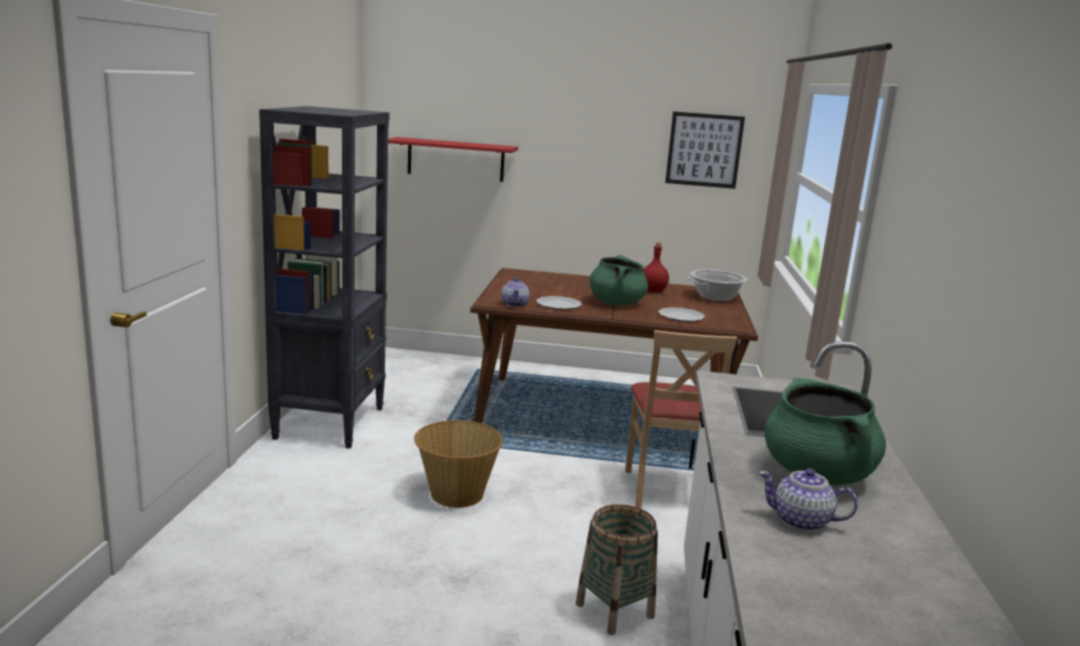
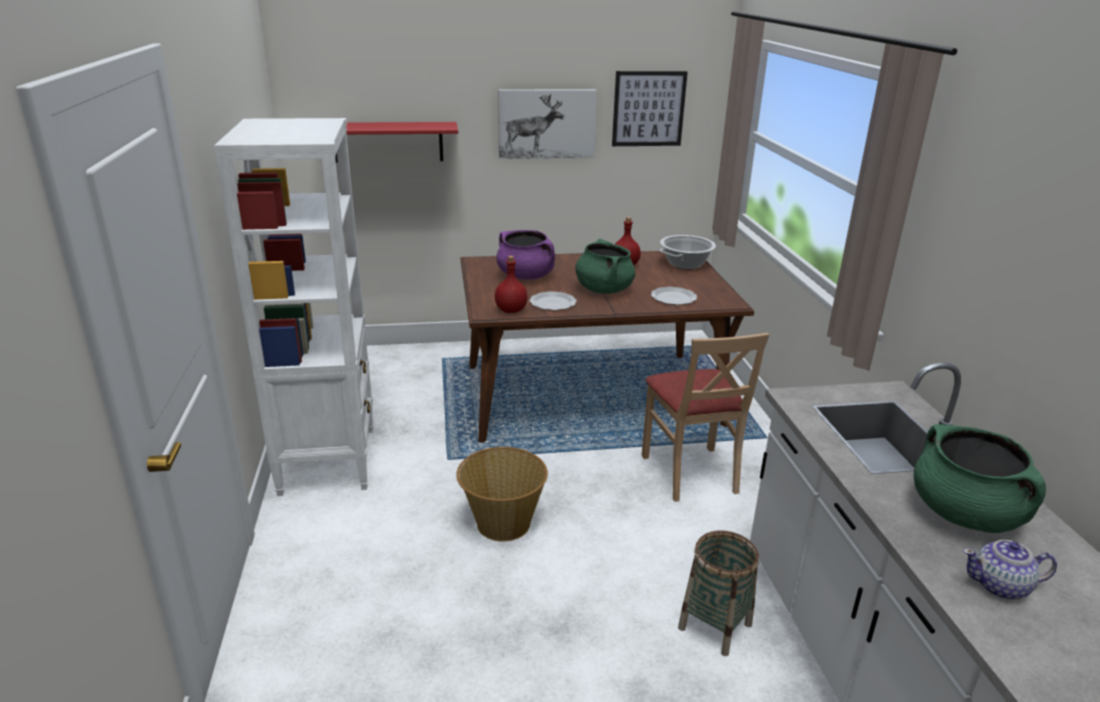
camera: 15 degrees left, 10 degrees up
black bookcase [259,106,390,449] -> white bookcase [214,118,374,496]
teapot [501,278,530,307] -> red bottle [495,256,528,313]
none -> purple cooking pot [496,230,555,280]
none -> picture [498,89,597,159]

